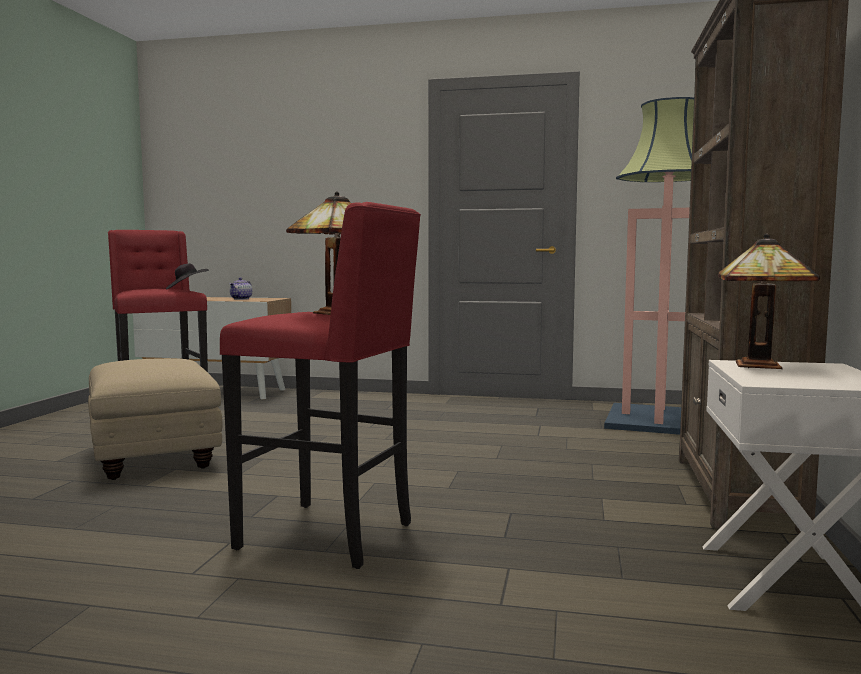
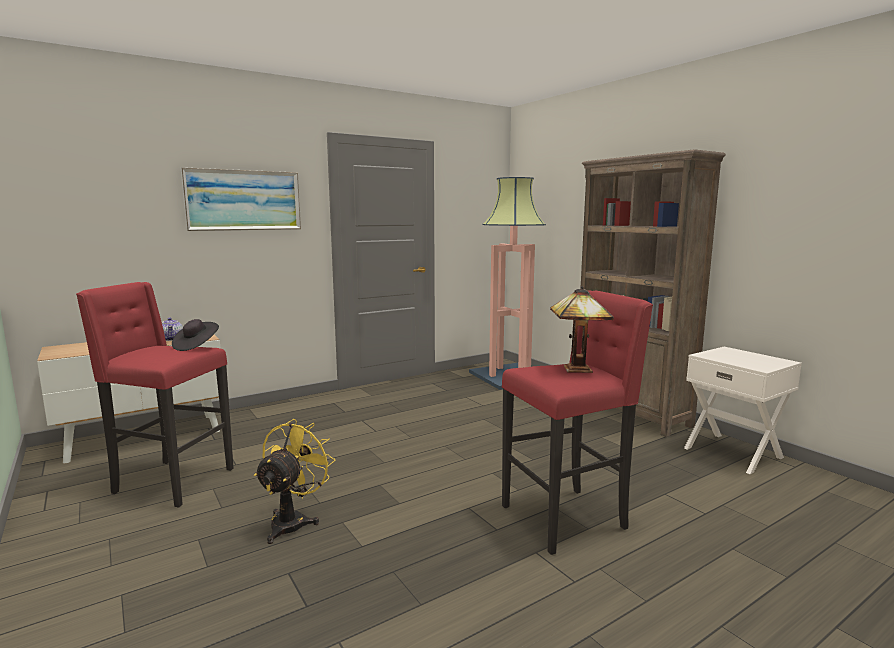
camera: 45 degrees left, 5 degrees up
beige ottoman [88,358,222,480] -> yellow fan [254,419,336,544]
table lamp [718,233,820,369] -> none
none -> picture [181,167,301,231]

